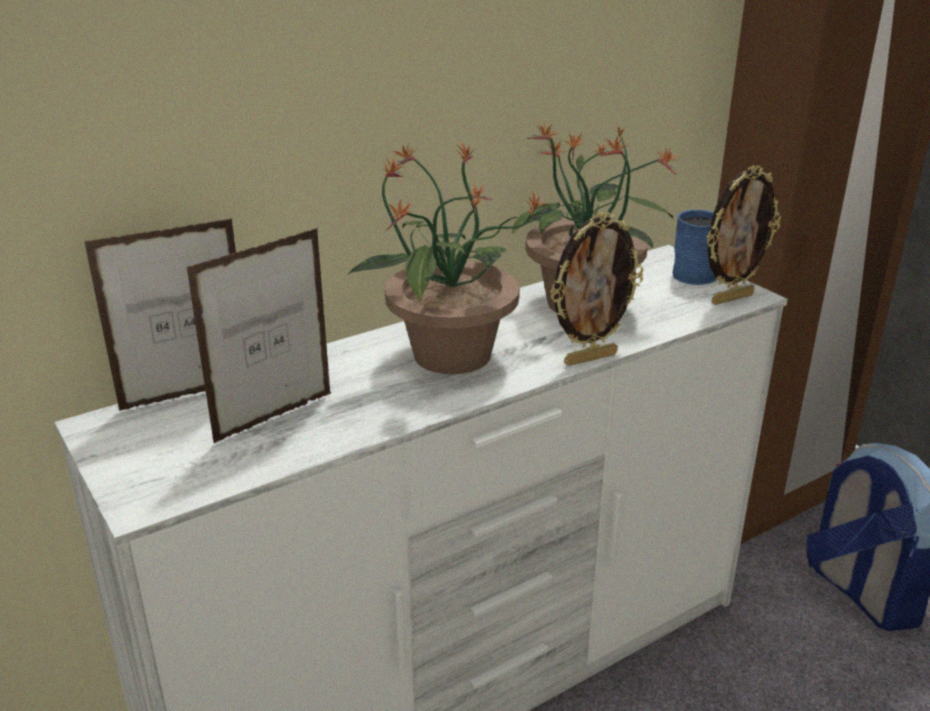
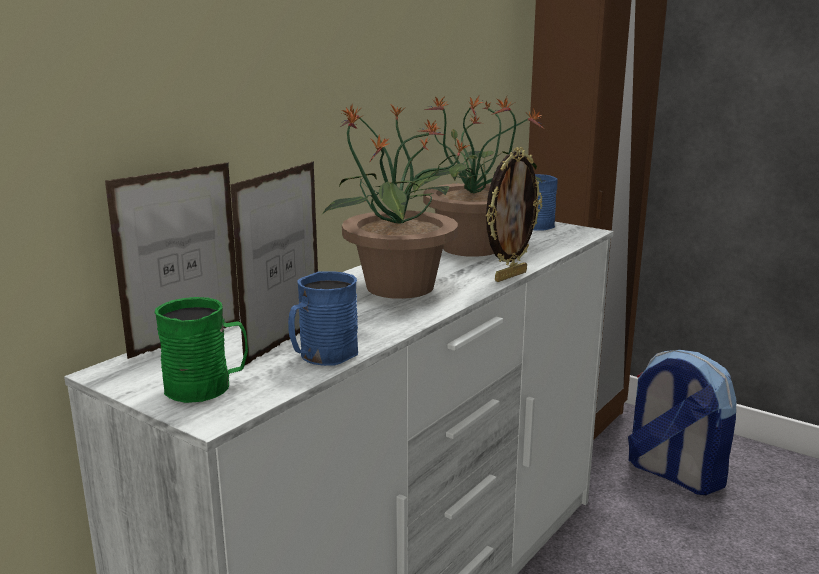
camera: 20 degrees left, 10 degrees down
picture frame [707,165,781,305] -> none
none -> green mug [155,297,248,403]
none -> blue mug [288,271,358,366]

